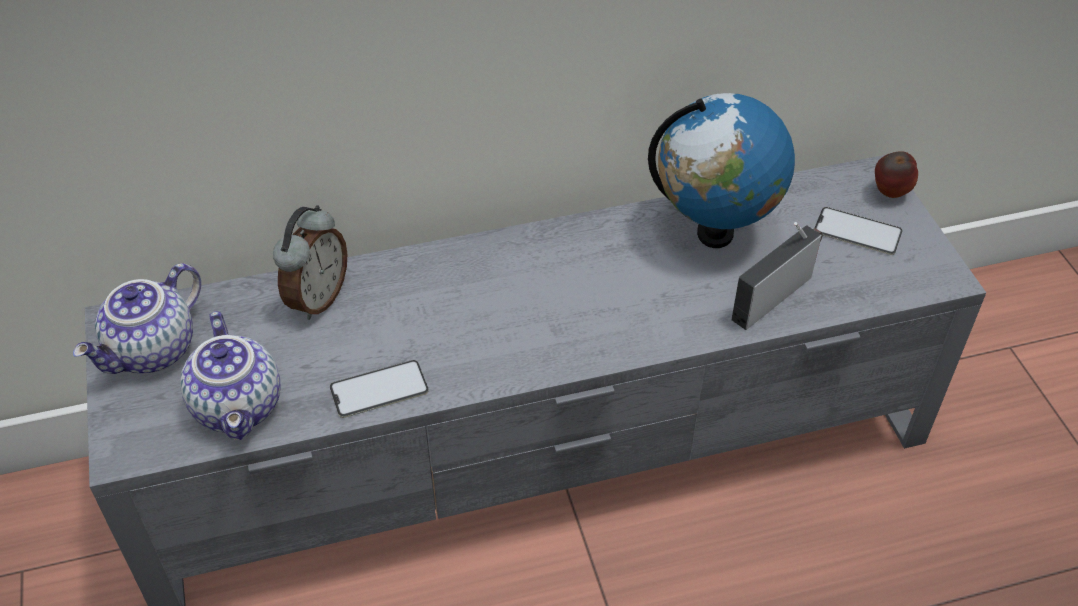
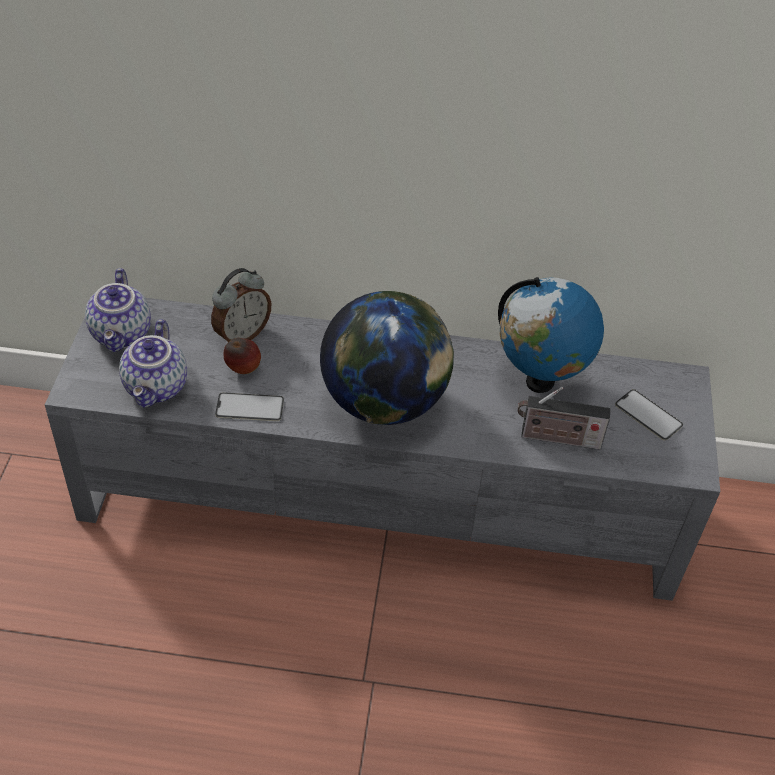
camera: 20 degrees right, 0 degrees up
teapot [73,263,201,374] -> teapot turned 60 degrees counterclockwise [85,268,151,352]
radio [732,222,823,330] -> radio turned 150 degrees counterclockwise [518,387,610,449]
apple [875,151,918,198] -> apple moved to [224,338,261,374]
none -> globe [320,291,454,425]

